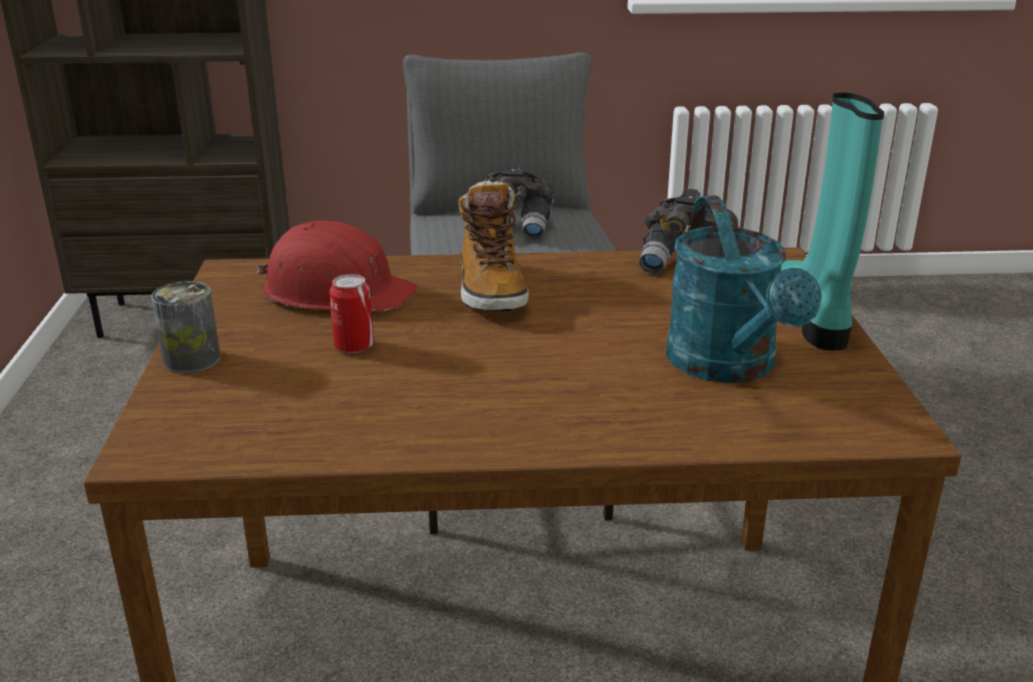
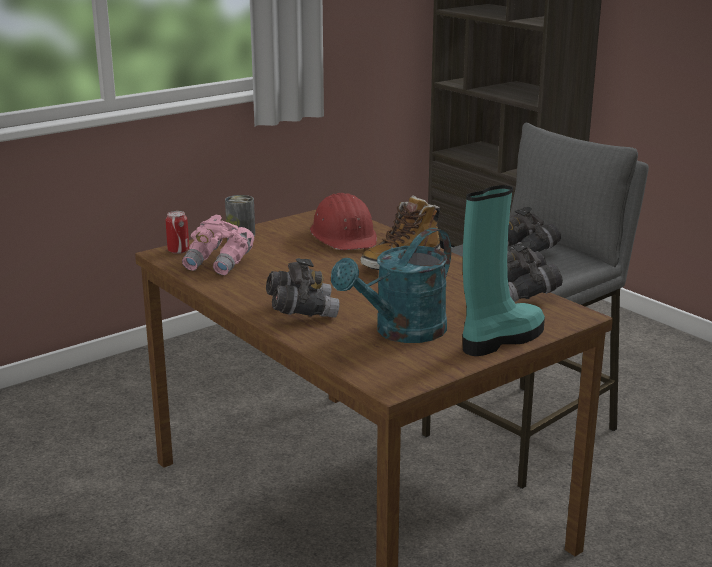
camera: 55 degrees right, 5 degrees down
can [330,274,374,353] -> can moved to [166,211,189,254]
none -> pink binoculars [182,215,254,275]
none -> grey binoculars [266,258,340,318]

